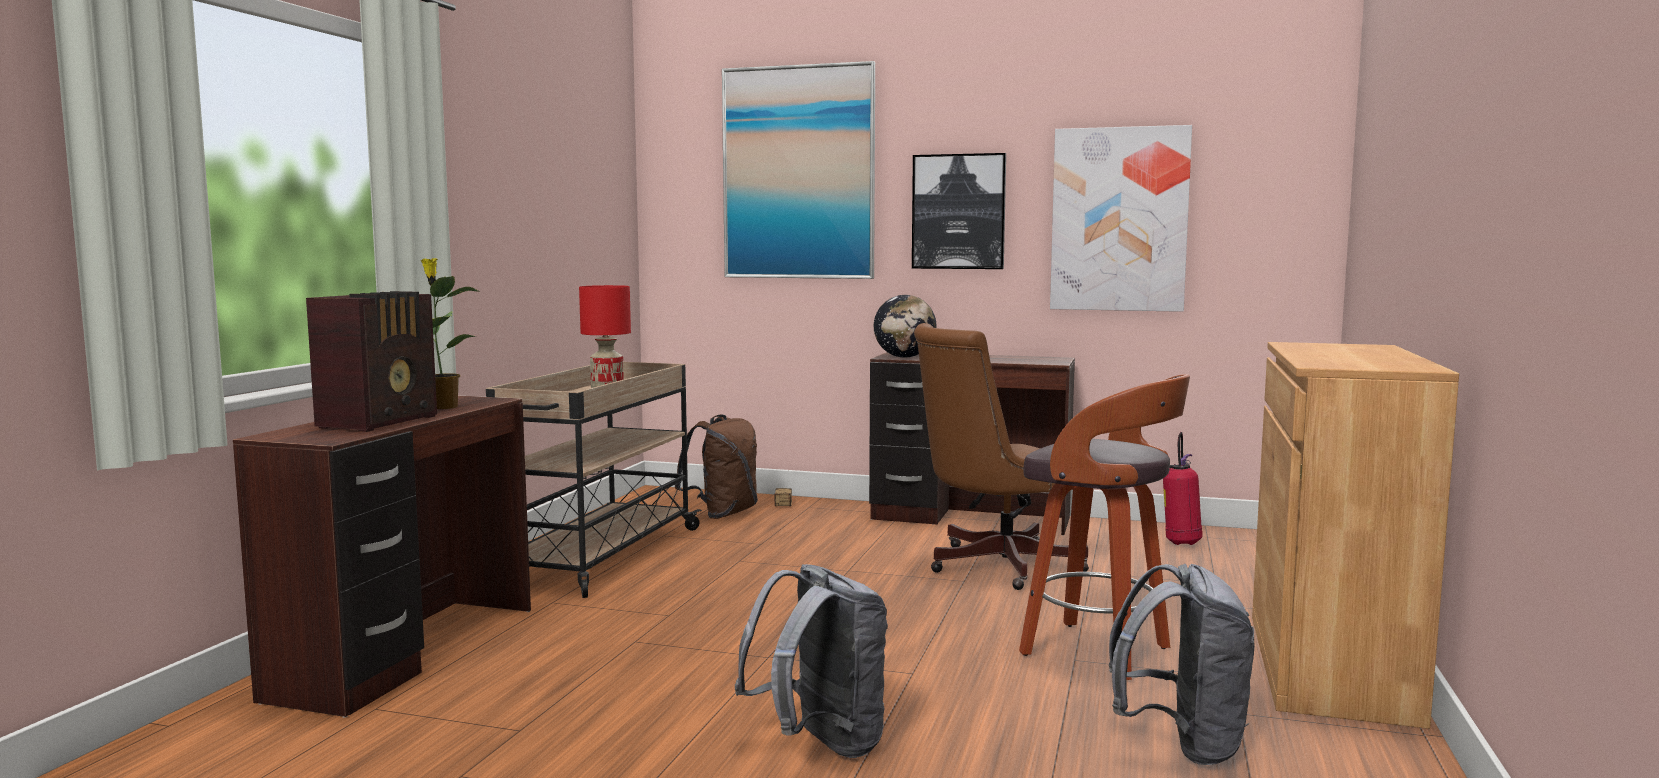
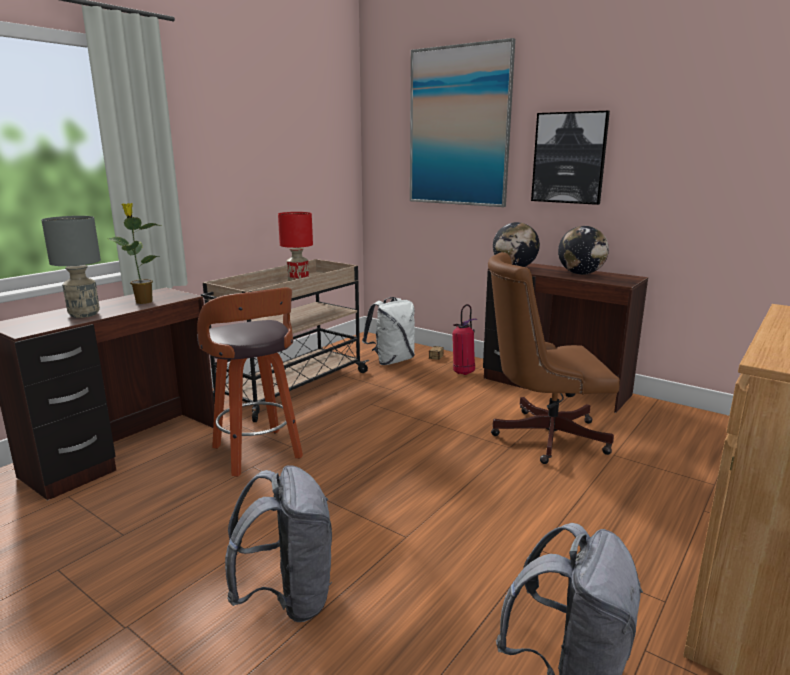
camera: 20 degrees right, 10 degrees up
radio [306,291,437,432] -> grey table lamp [41,216,101,318]
brown backpack [675,414,758,519] -> white backpack [362,297,415,365]
stool [1019,374,1190,680] -> stool moved to [197,287,303,477]
picture [1050,125,1192,312] -> none
fire extinguisher [1163,432,1203,545] -> fire extinguisher moved to [452,304,478,375]
none -> globe [558,226,609,274]

